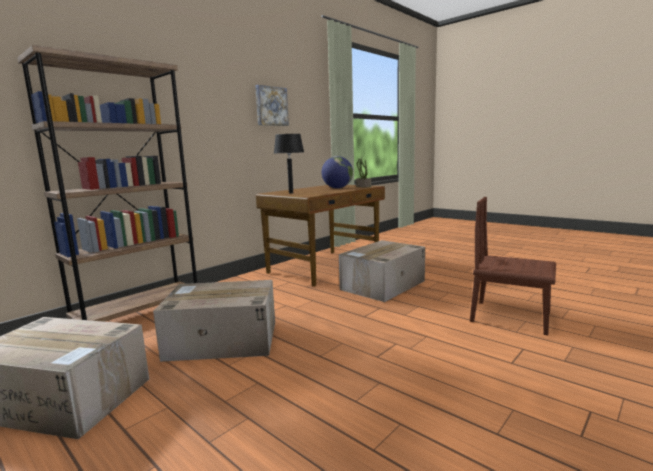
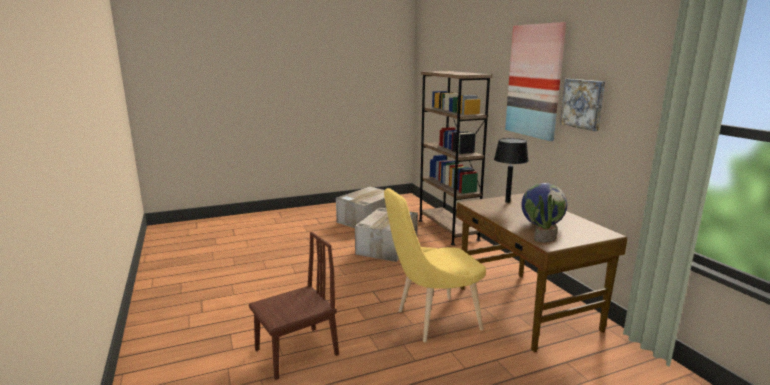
camera: 115 degrees right, 5 degrees up
cardboard box [339,240,425,302] -> yellow chair [384,188,486,343]
none -> picture [505,22,566,141]

